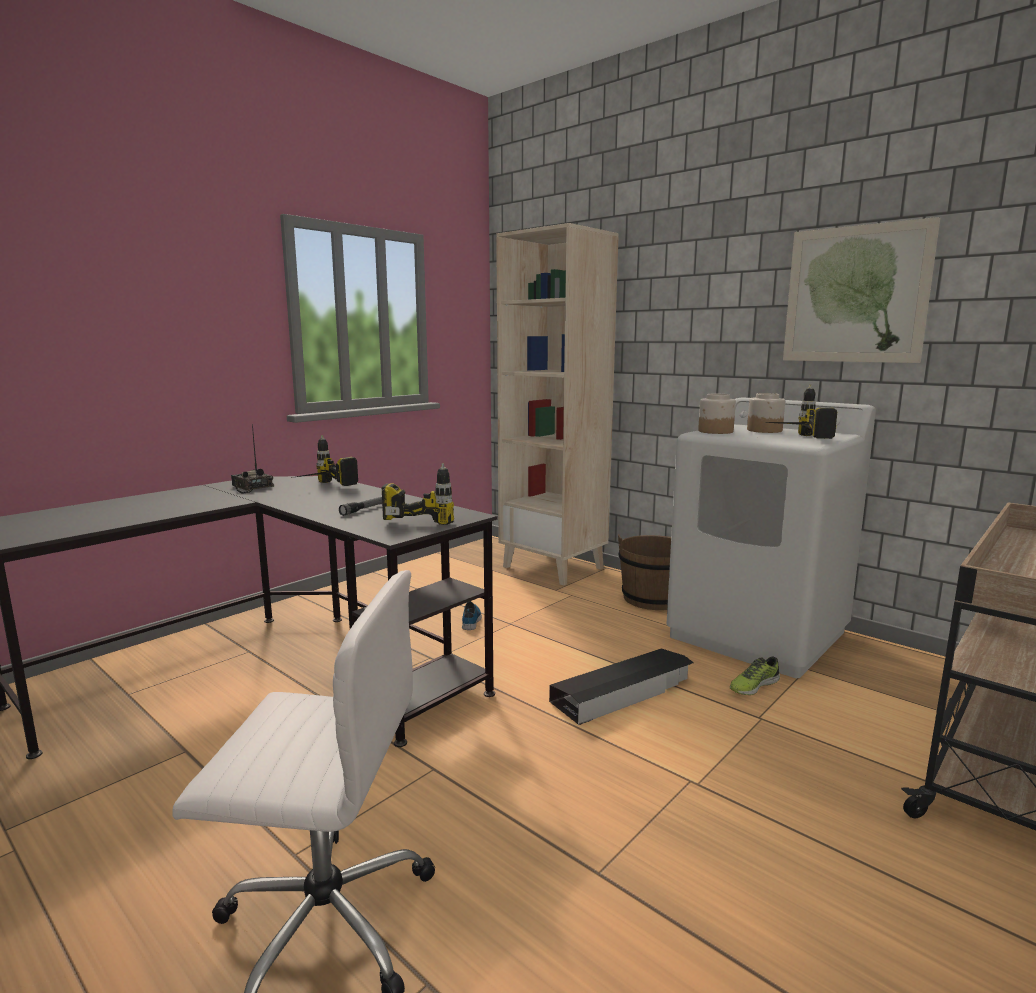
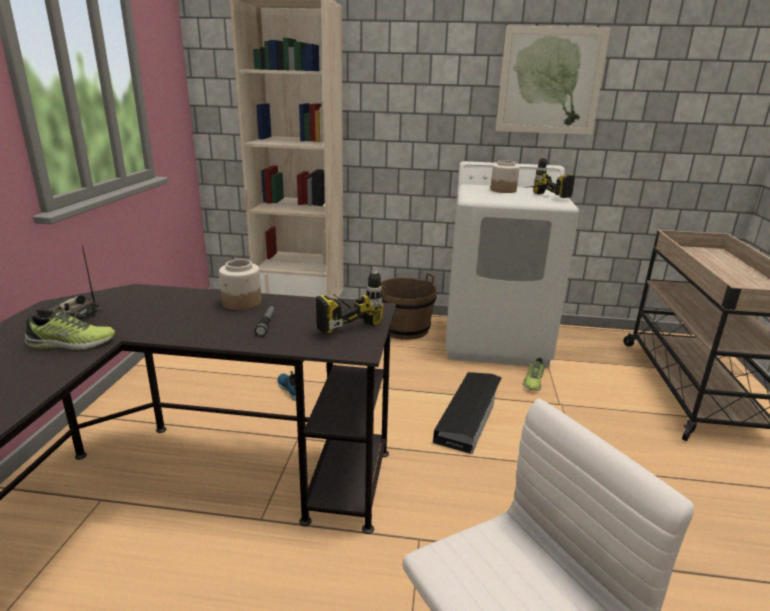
camera: 35 degrees left, 10 degrees up
power drill [291,435,358,486] -> none
jar [698,394,736,434] -> jar moved to [219,259,262,310]
none -> shoe [25,310,115,350]

